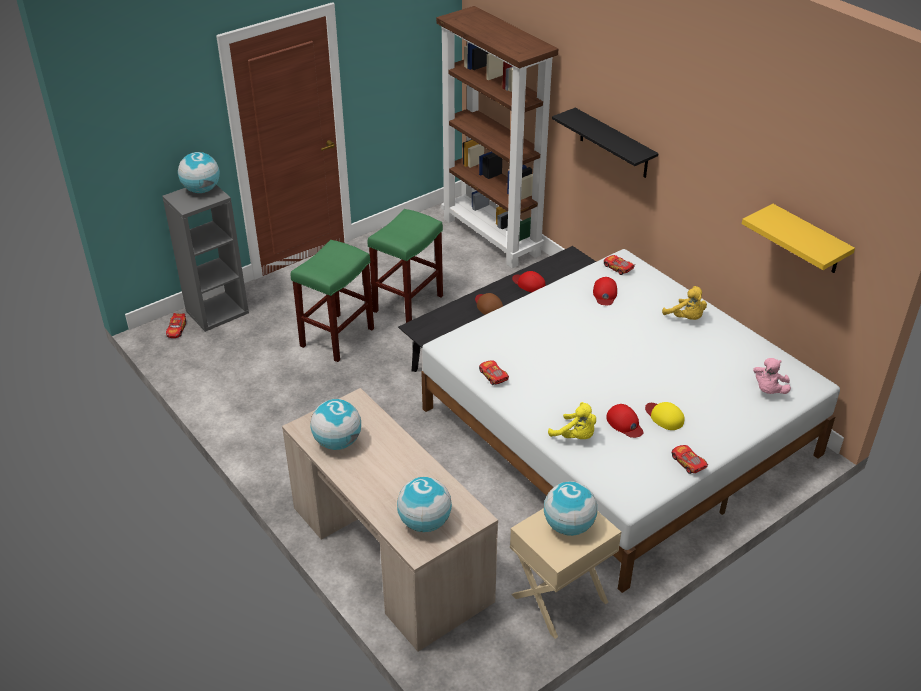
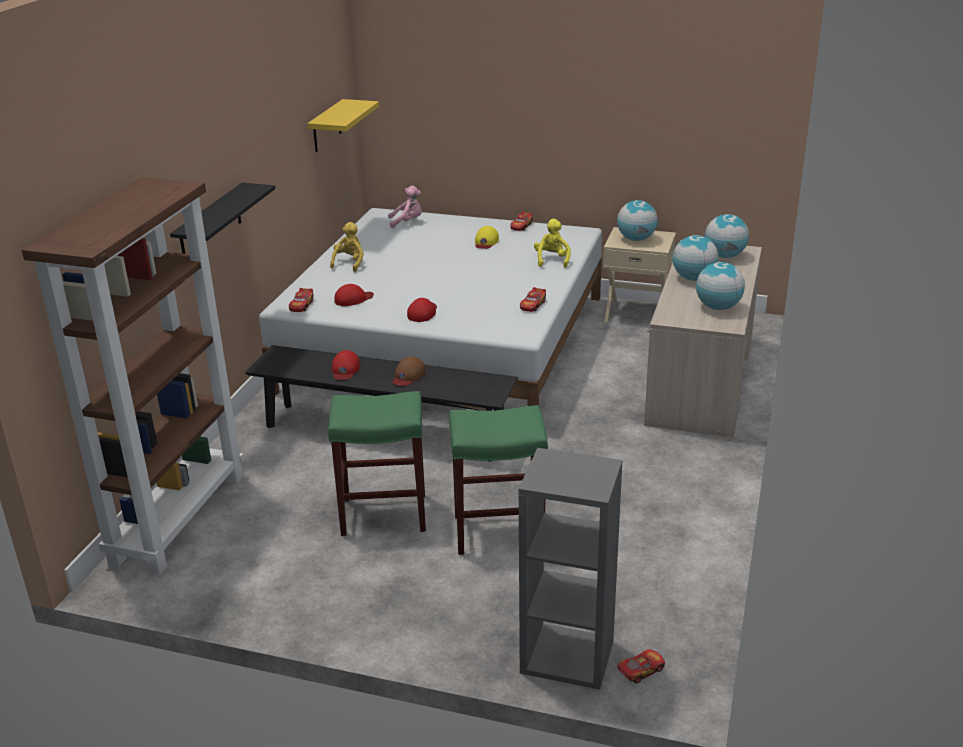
camera: 125 degrees left, 10 degrees down
globe [178,152,220,193] -> globe moved to [673,235,719,281]
red cap [606,404,643,438] -> red cap moved to [407,298,437,322]

